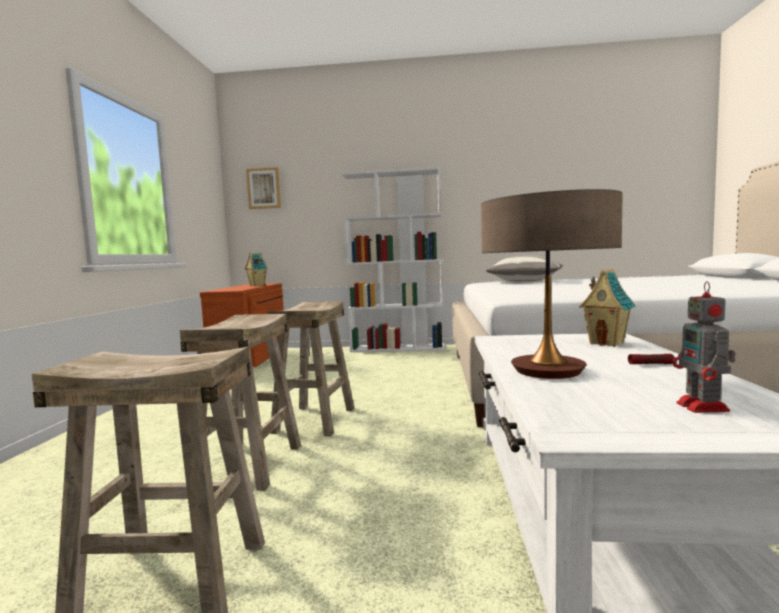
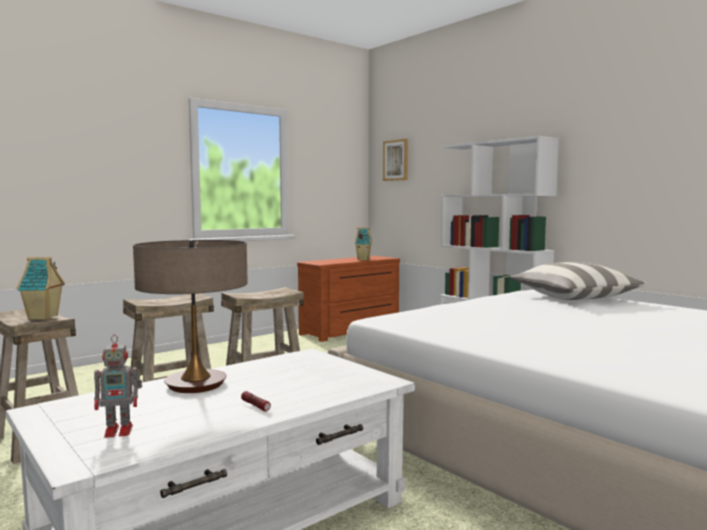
camera: 45 degrees right, 0 degrees up
toy house [579,269,635,347] -> toy house moved to [16,257,65,319]
toy robot [673,281,735,413] -> toy robot turned 150 degrees counterclockwise [94,335,142,438]

